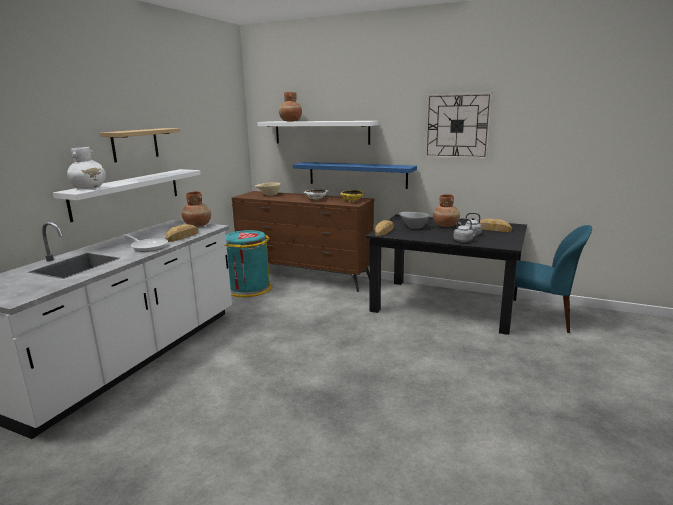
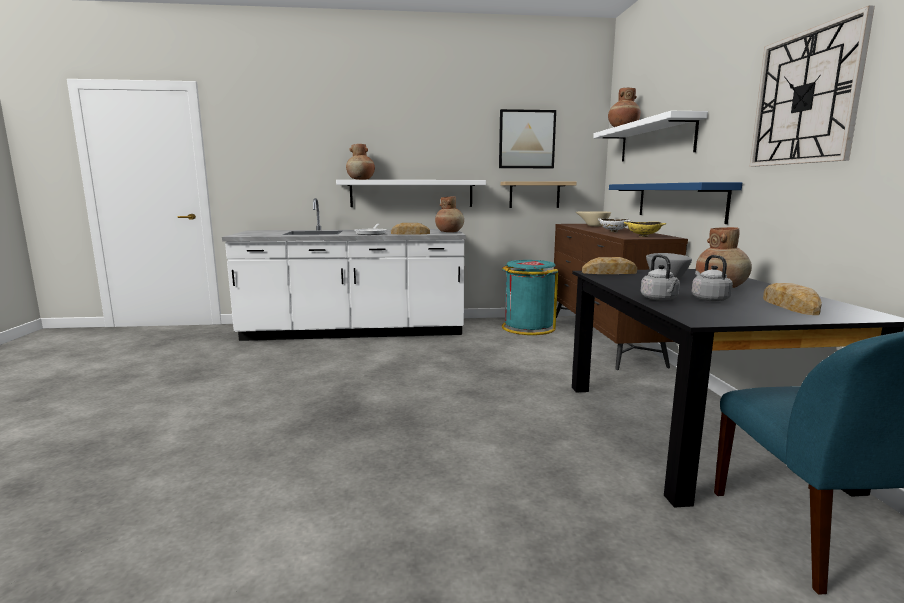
camera: 60 degrees right, 5 degrees down
white vase [67,147,106,189] -> brown vase [346,144,375,180]
shelf [100,128,180,163] -> shelf moved to [501,181,577,208]
none -> picture [499,109,556,168]

